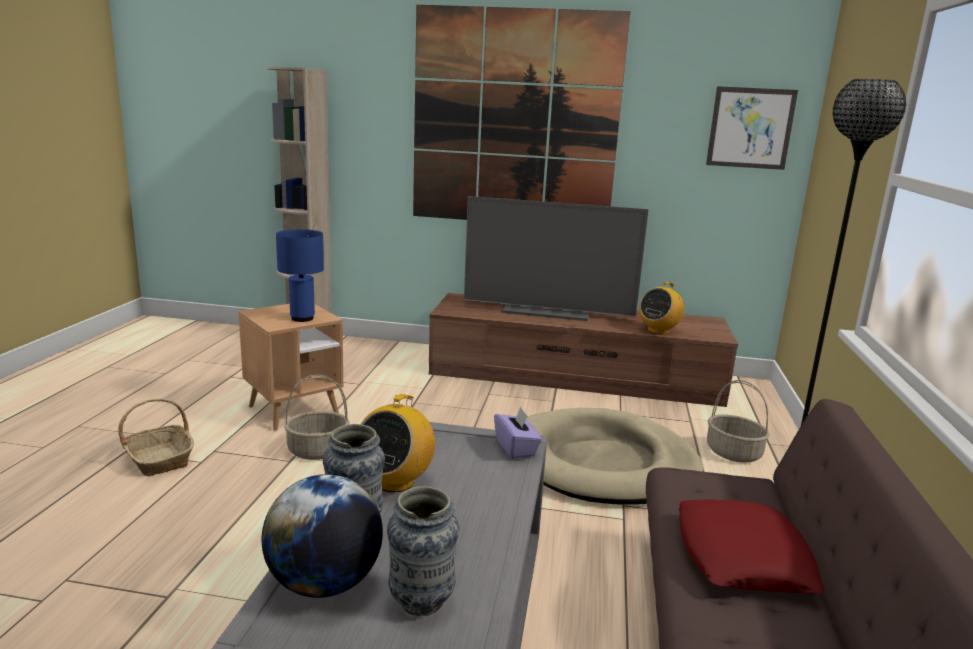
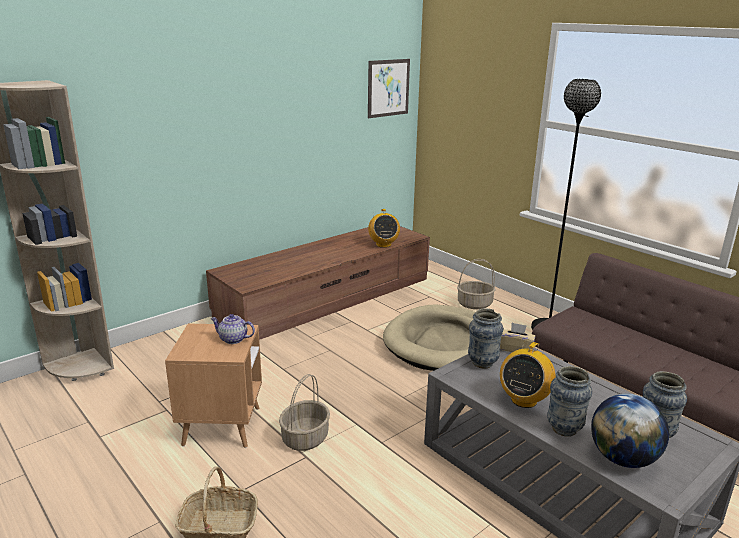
camera: 50 degrees left, 5 degrees up
blue table lamp [276,229,324,322] -> teapot [210,314,255,344]
radio [361,394,435,492] -> radio turned 60 degrees clockwise [500,342,556,408]
picture [413,5,630,220] -> none
television [464,196,649,321] -> none
purple tissue box [494,407,542,459] -> beige tissue box [500,323,535,352]
red pillow [679,500,825,594] -> none
none -> vase [468,308,503,369]

